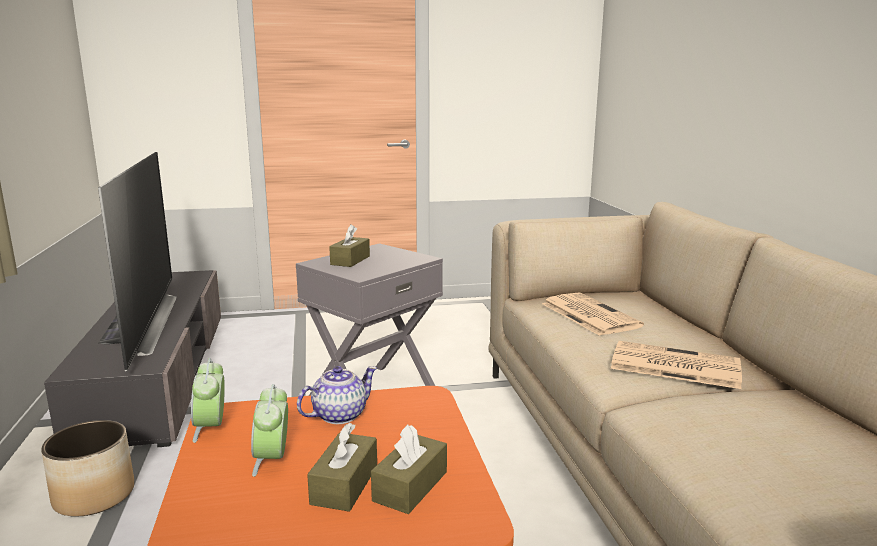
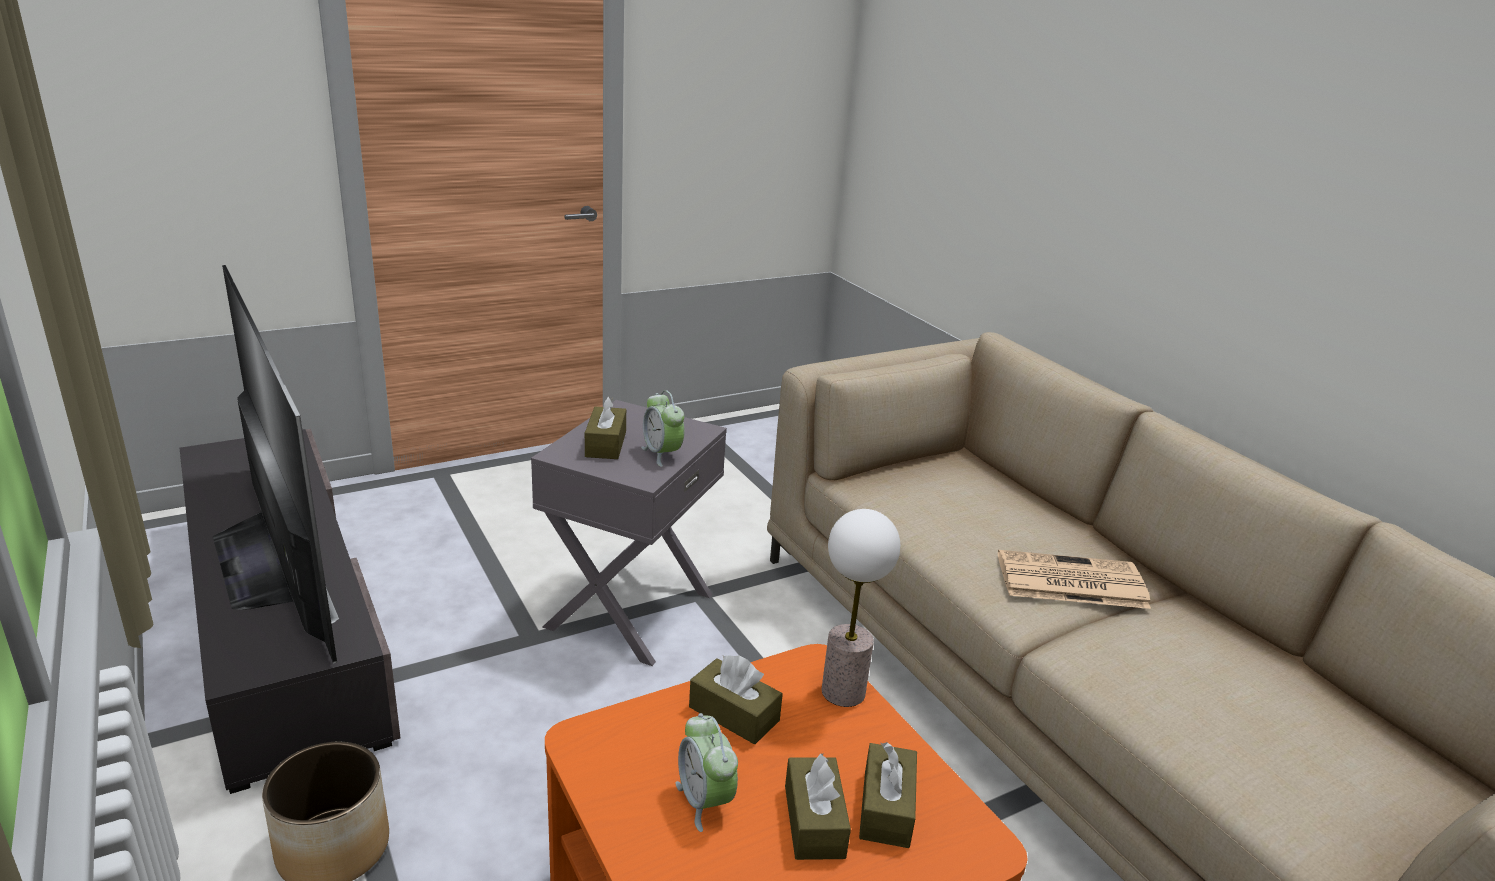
camera: 20 degrees left, 10 degrees up
alarm clock [191,358,225,443] -> alarm clock moved to [641,390,684,467]
teapot [297,366,377,424] -> brown tissue box [689,655,783,744]
newspaper [542,293,644,336] -> none
none -> table lamp [822,509,900,707]

